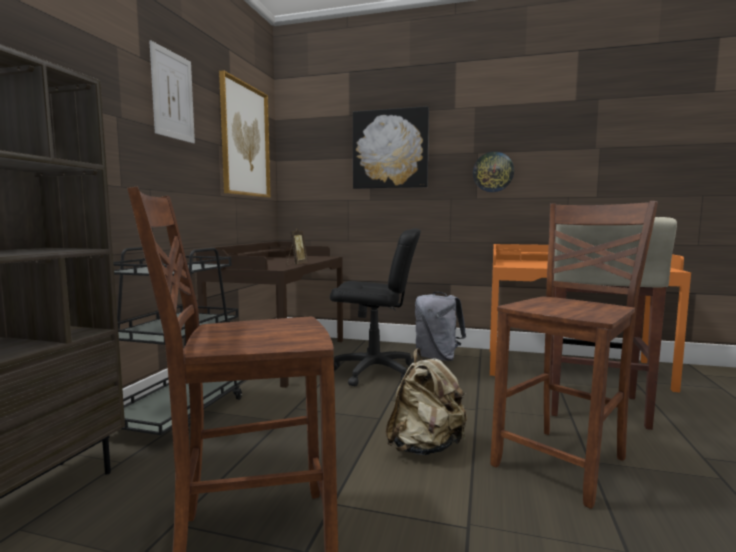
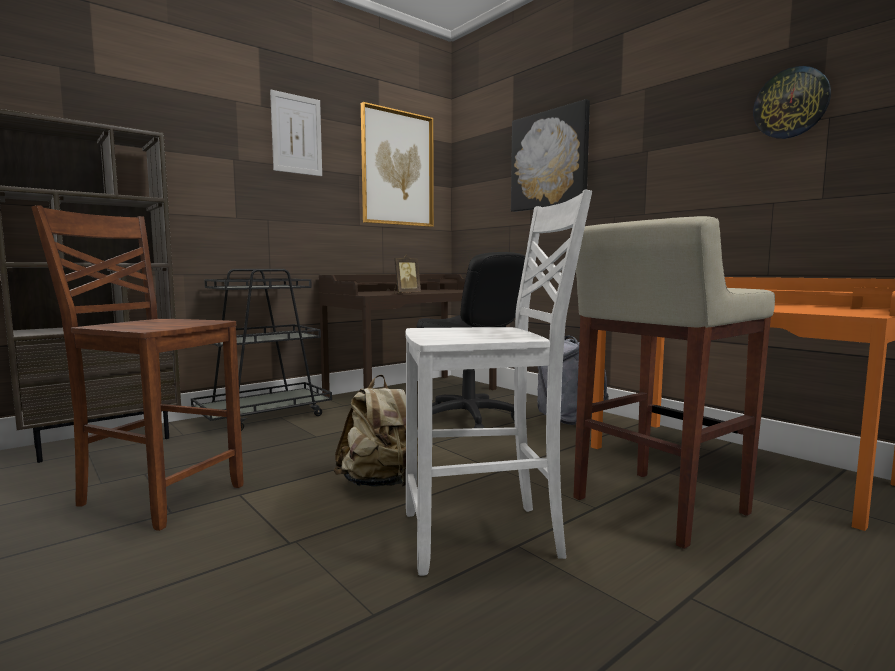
camera: 35 degrees right, 0 degrees up
wall clock [473,151,514,192] -> wall clock moved to [753,66,831,139]
brown chair [490,201,658,509] -> white chair [406,190,592,576]

